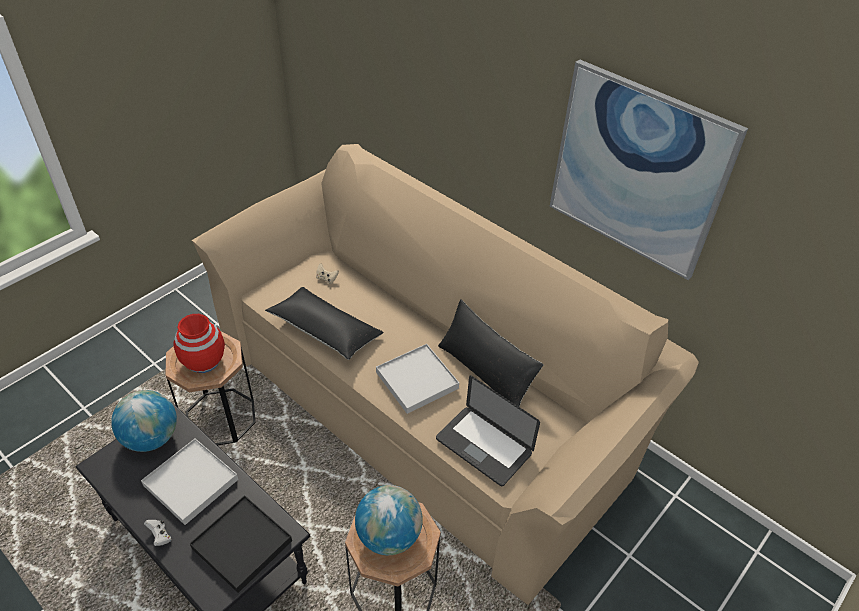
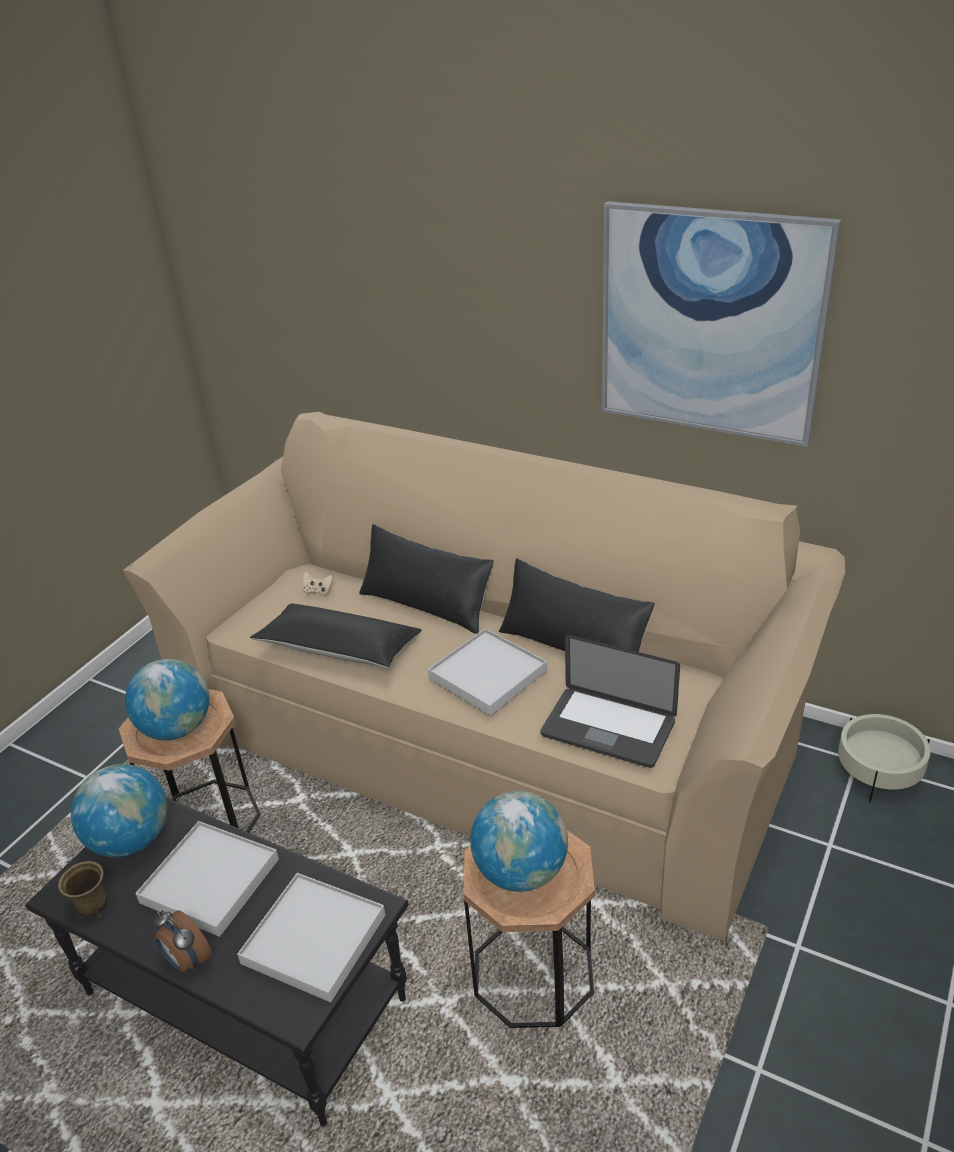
camera: 10 degrees left, 10 degrees down
white game controller [144,520,171,546] -> alarm clock [153,910,212,972]
red vase [174,314,225,373] -> globe [125,659,209,740]
black tray [190,495,292,593] -> white tray [237,873,386,1002]
none -> brown mug [58,861,111,919]
none -> black pillow [359,524,494,634]
none -> beige planter [838,714,931,802]

